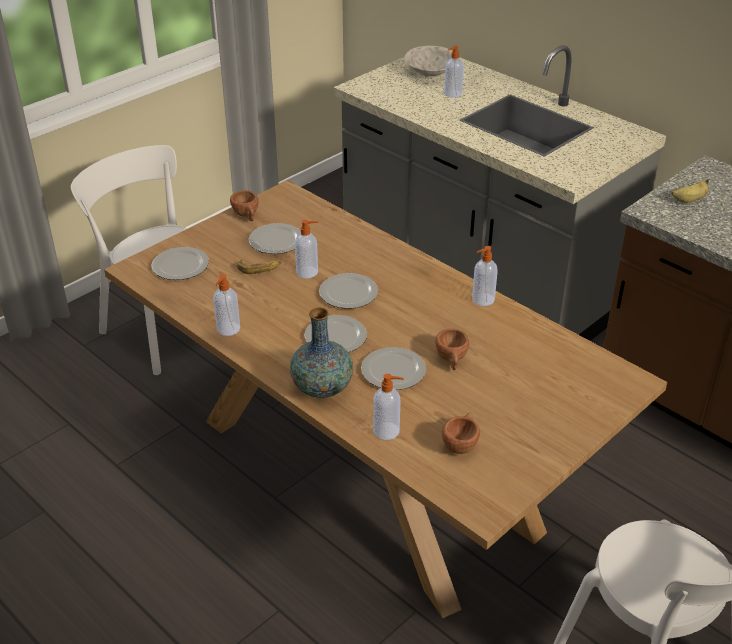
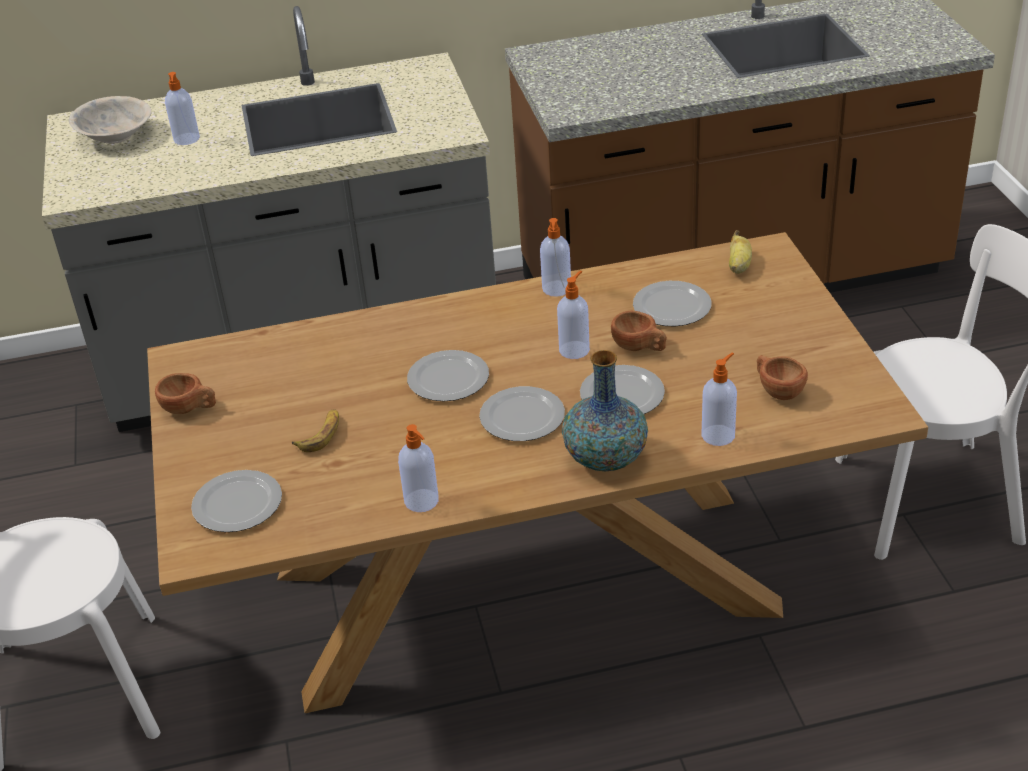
camera: 55 degrees left, 0 degrees up
plate [249,223,301,254] -> plate moved to [633,281,712,326]
soap dispenser [295,220,318,279] -> soap dispenser moved to [557,271,590,359]
banana [671,179,709,203] -> banana moved to [729,230,752,274]

